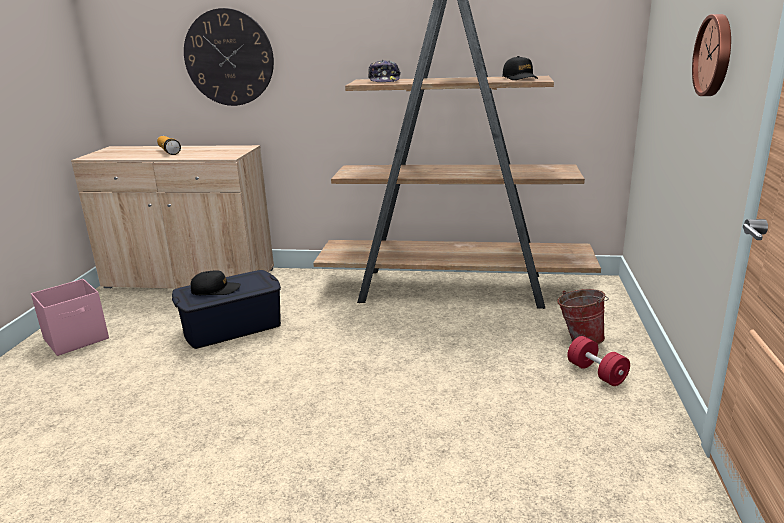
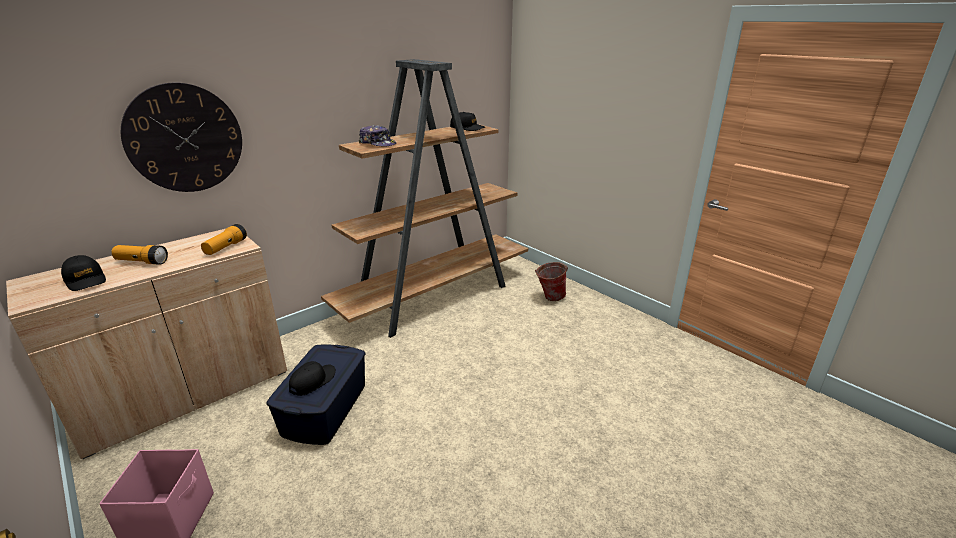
camera: 50 degrees left, 5 degrees up
red dumbbell [567,336,630,386] -> none
wall clock [692,14,731,96] -> none
none -> black cap [61,255,106,291]
none -> flashlight [201,224,247,255]

